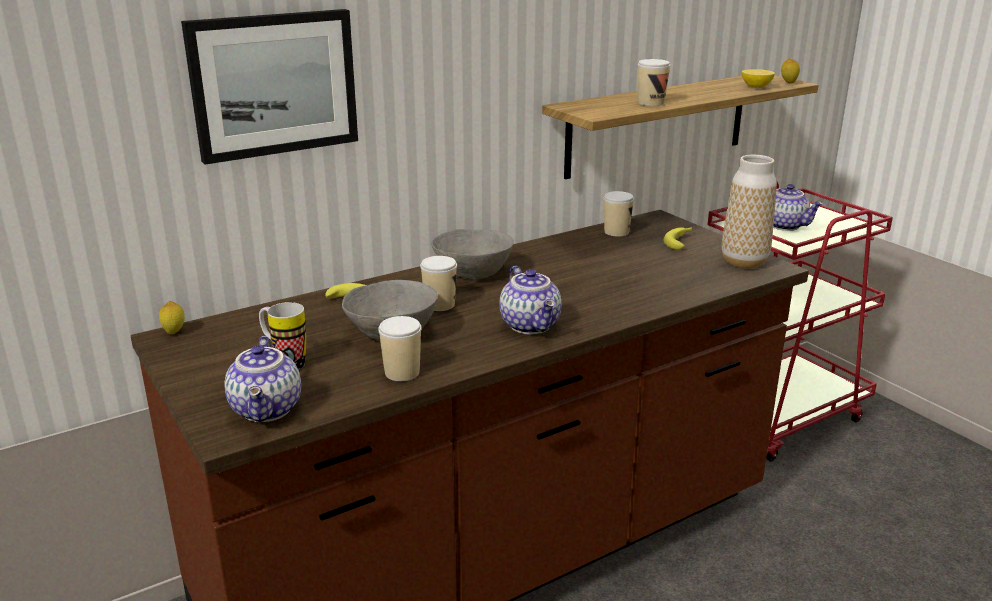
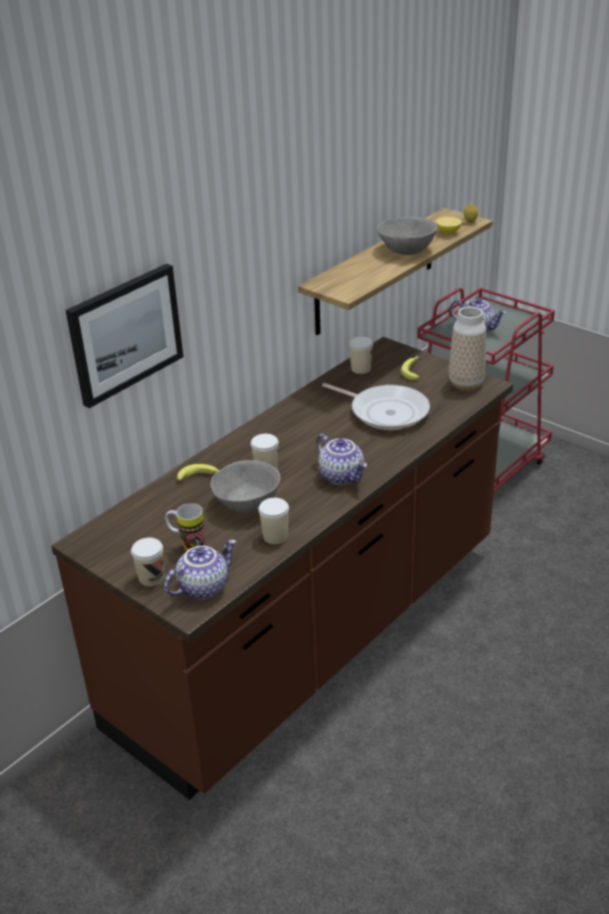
camera: 15 degrees left, 10 degrees up
lemon [159,301,185,334] -> none
teapot [224,336,301,422] -> teapot turned 105 degrees counterclockwise [164,539,236,599]
grey bowl [431,229,514,280] -> grey bowl moved to [377,217,437,255]
cup [638,59,670,106] -> cup moved to [131,538,165,586]
none -> frying pan [322,383,430,430]

